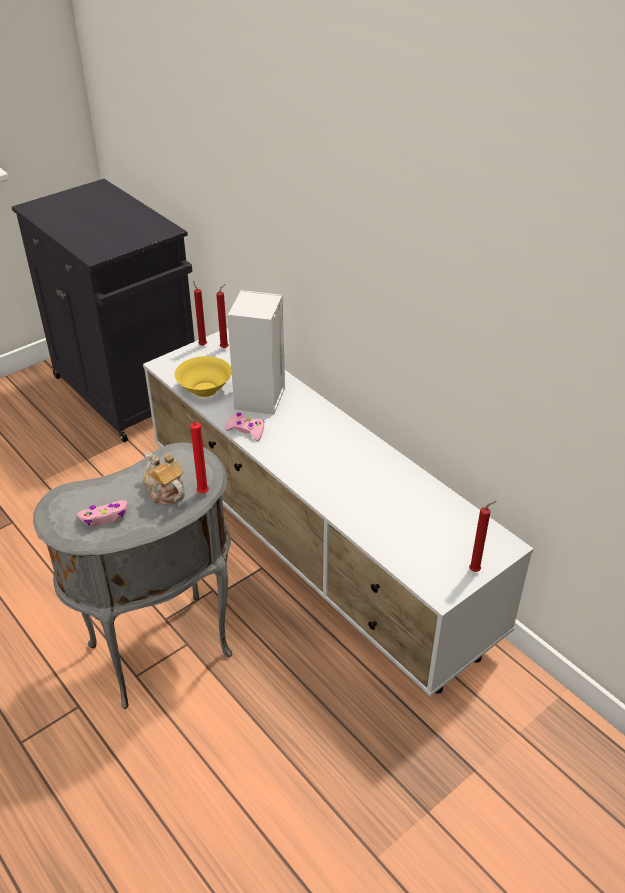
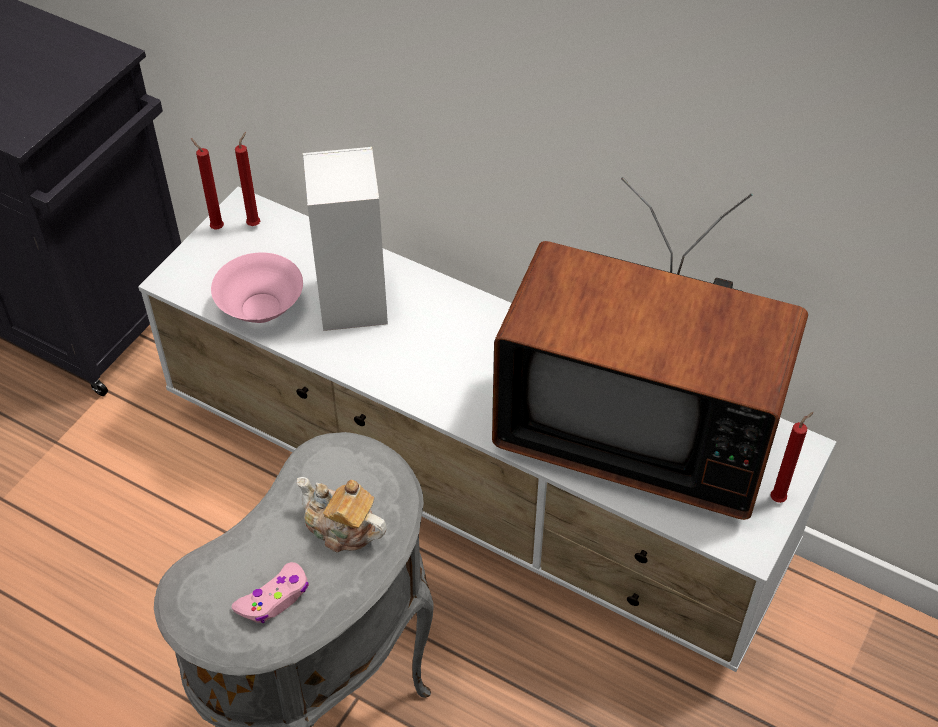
camera: 20 degrees left, 10 degrees up
yellow bowl [174,356,232,397] -> pink bowl [211,253,303,323]
red candle [186,413,209,493] -> none
pink game controller [225,412,265,441] -> none
none -> television [492,177,808,520]

